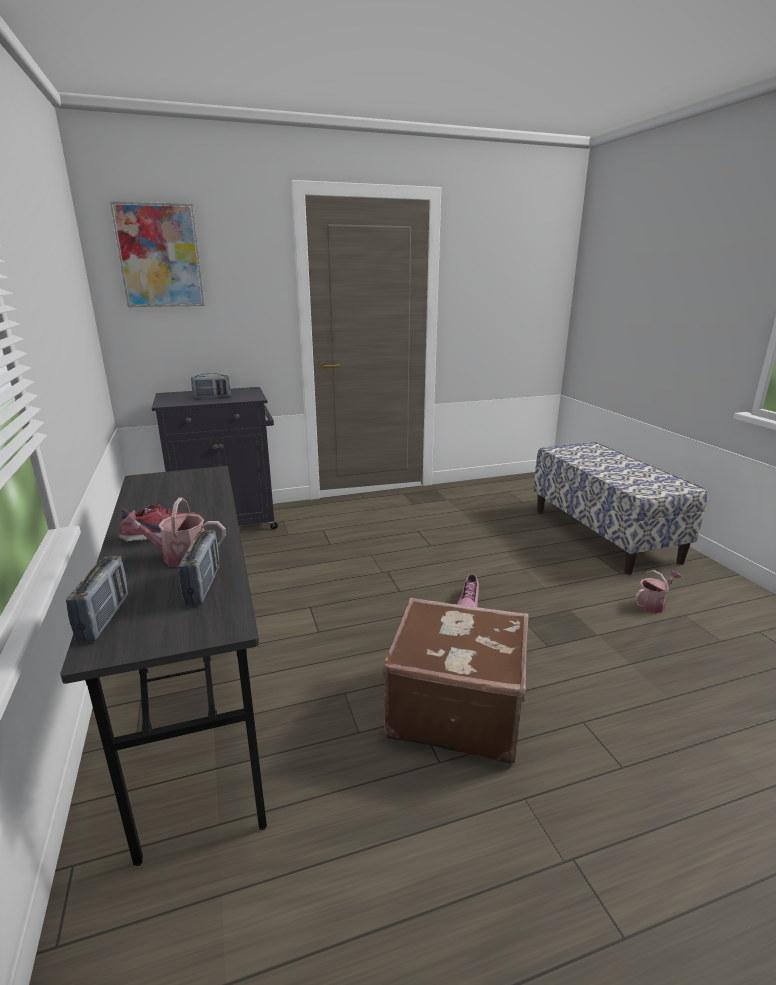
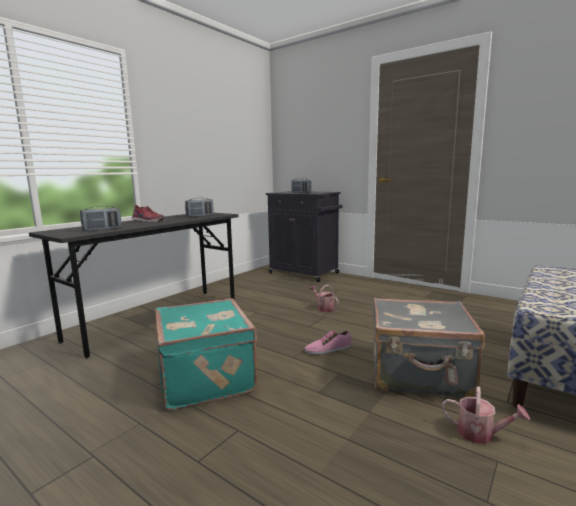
camera: 55 degrees right, 10 degrees down
radio [66,556,128,642] -> radio moved to [185,198,213,217]
picture [110,201,204,307] -> none
watering can [121,497,226,568] -> watering can moved to [310,285,339,312]
brown suitcase [382,597,529,763] -> turquoise suitcase [155,298,258,410]
none -> grey suitcase [373,298,485,397]

